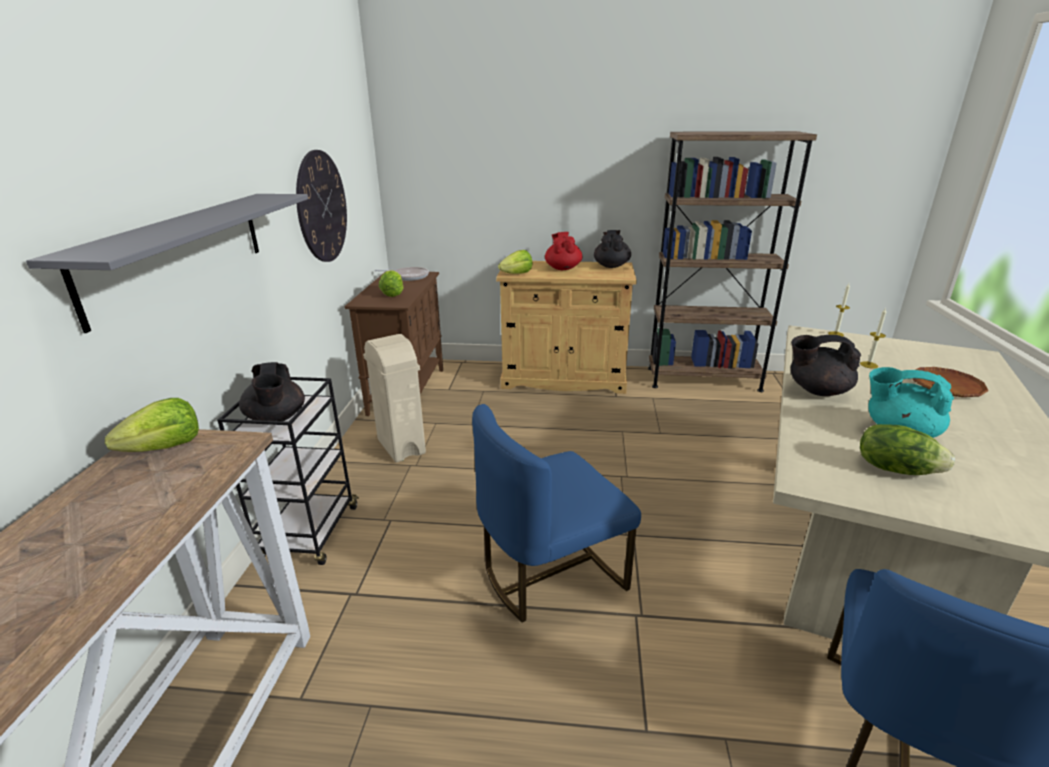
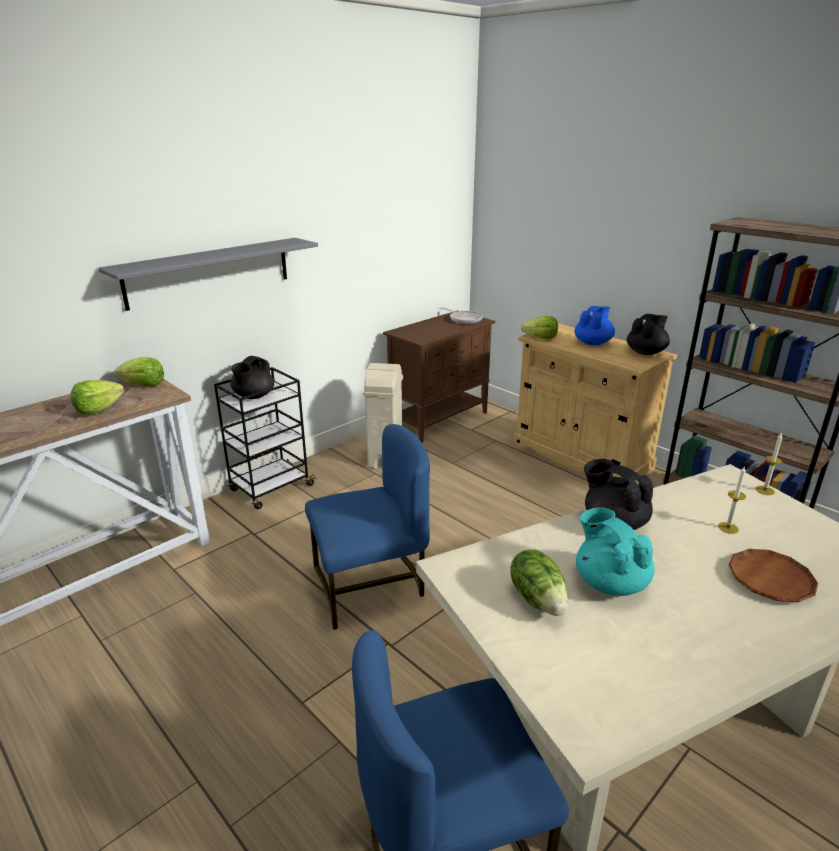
camera: 40 degrees right, 0 degrees up
wall clock [296,150,347,262] -> none
lettuce [379,270,404,297] -> lettuce moved to [71,380,124,415]
blue chair [472,404,641,623] -> blue chair turned 150 degrees clockwise [305,424,430,630]
red teapot [545,232,582,270] -> blue teapot [574,306,615,346]

